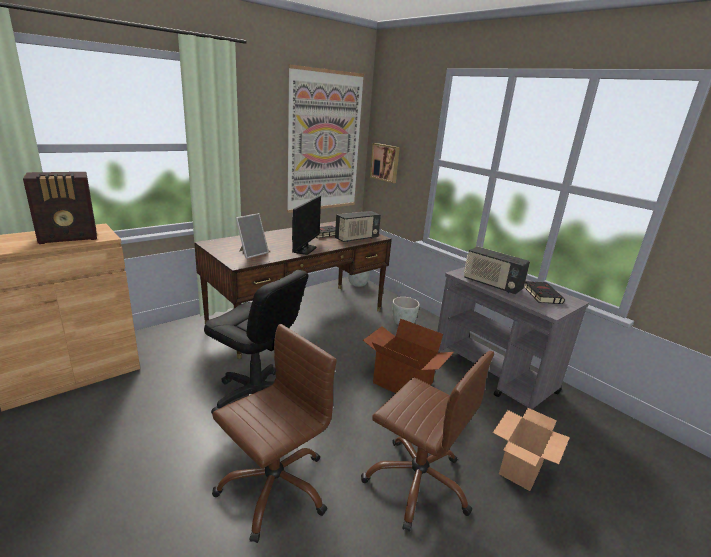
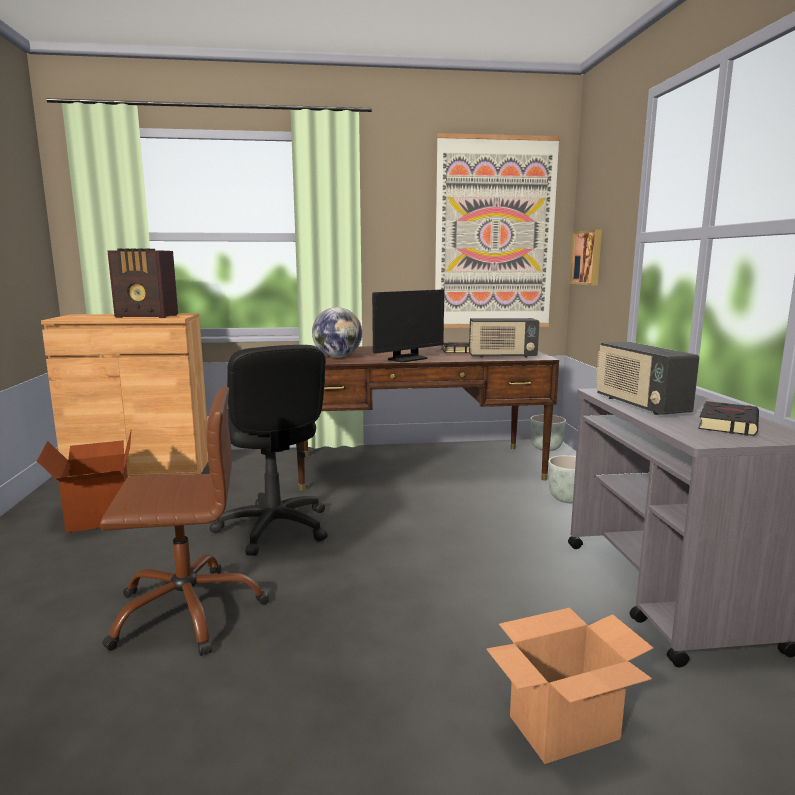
camera: 35 degrees right, 10 degrees down
picture frame [236,213,269,259] -> globe [312,307,362,358]
brown office chair [361,351,494,532] -> none
cardboard box [363,318,454,393] -> cardboard box moved to [37,431,131,533]

